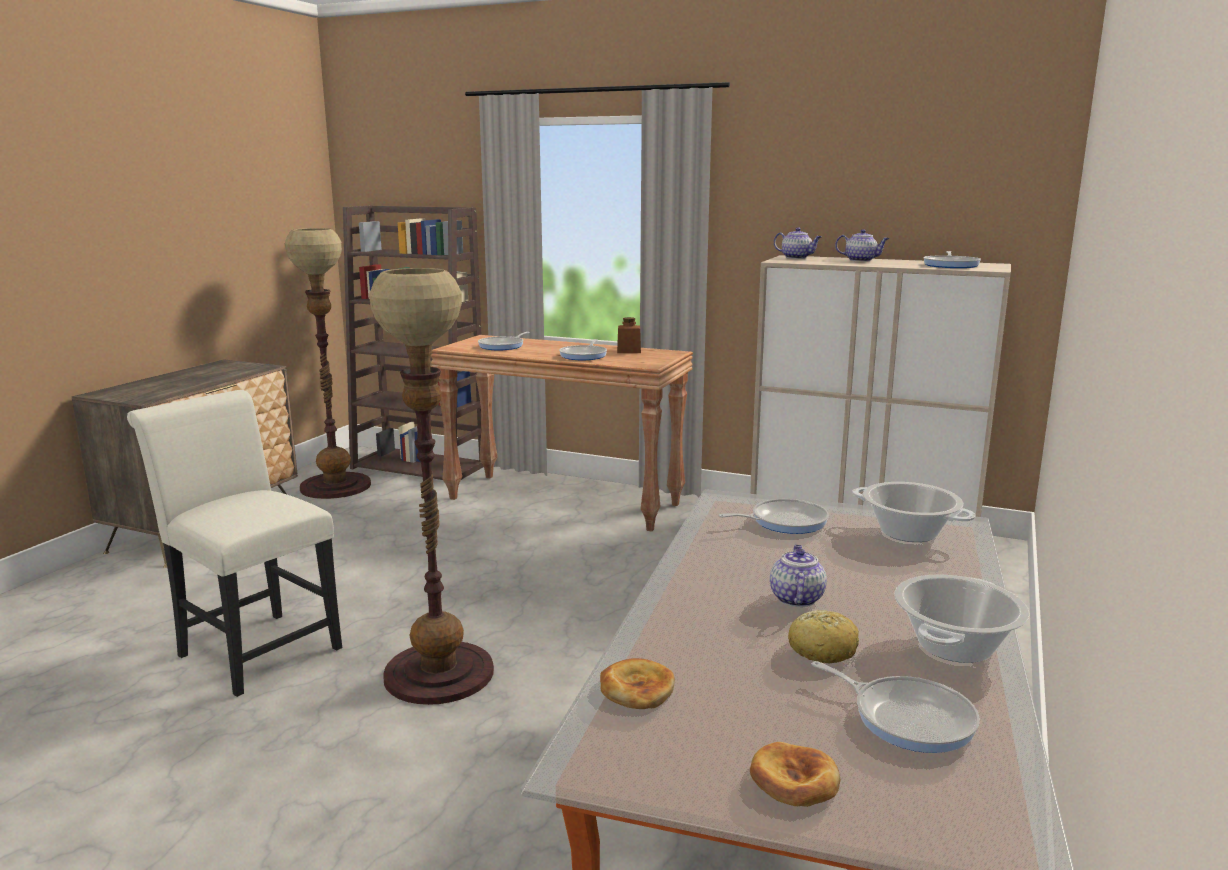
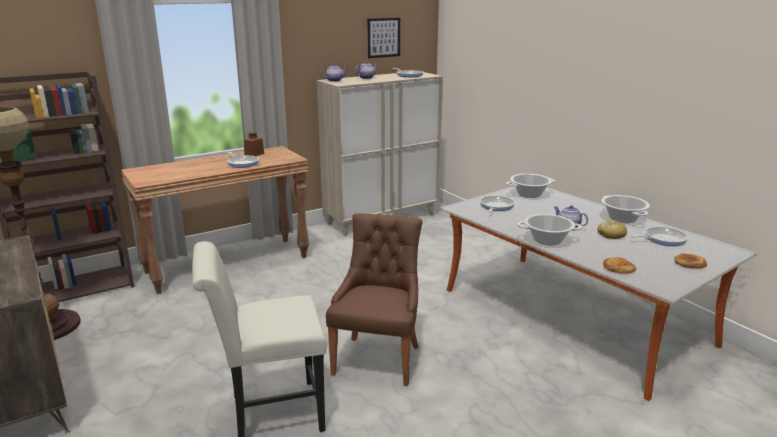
camera: 55 degrees left, 5 degrees up
floor lamp [369,268,494,705] -> brown chair [326,214,422,386]
frying pan [478,332,530,350] -> none
none -> picture [367,18,400,58]
none -> cooking pot [517,214,582,246]

